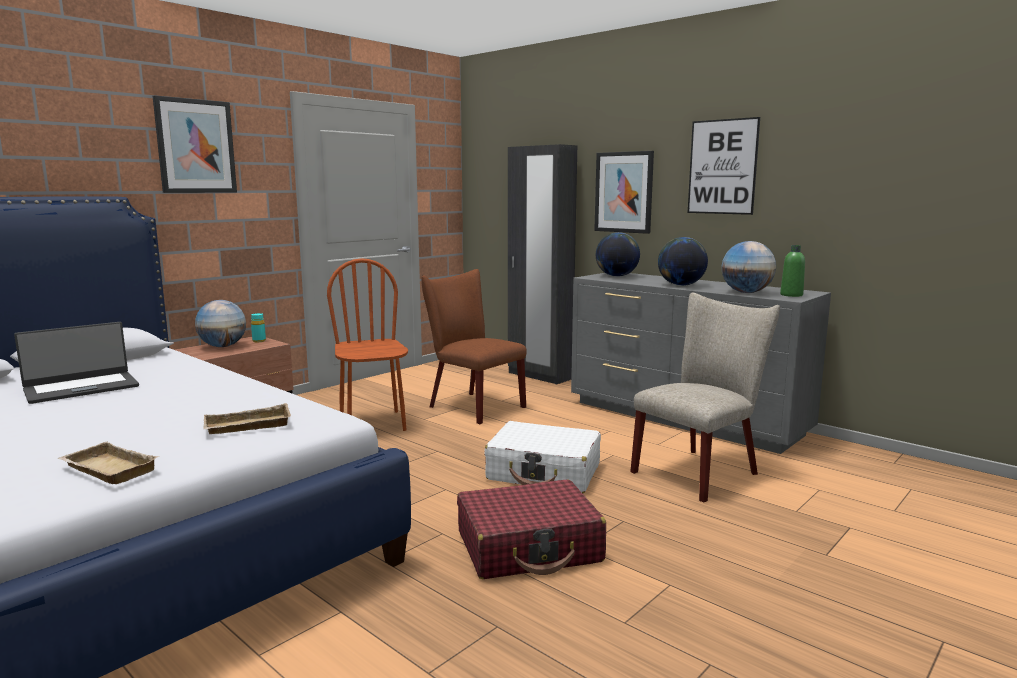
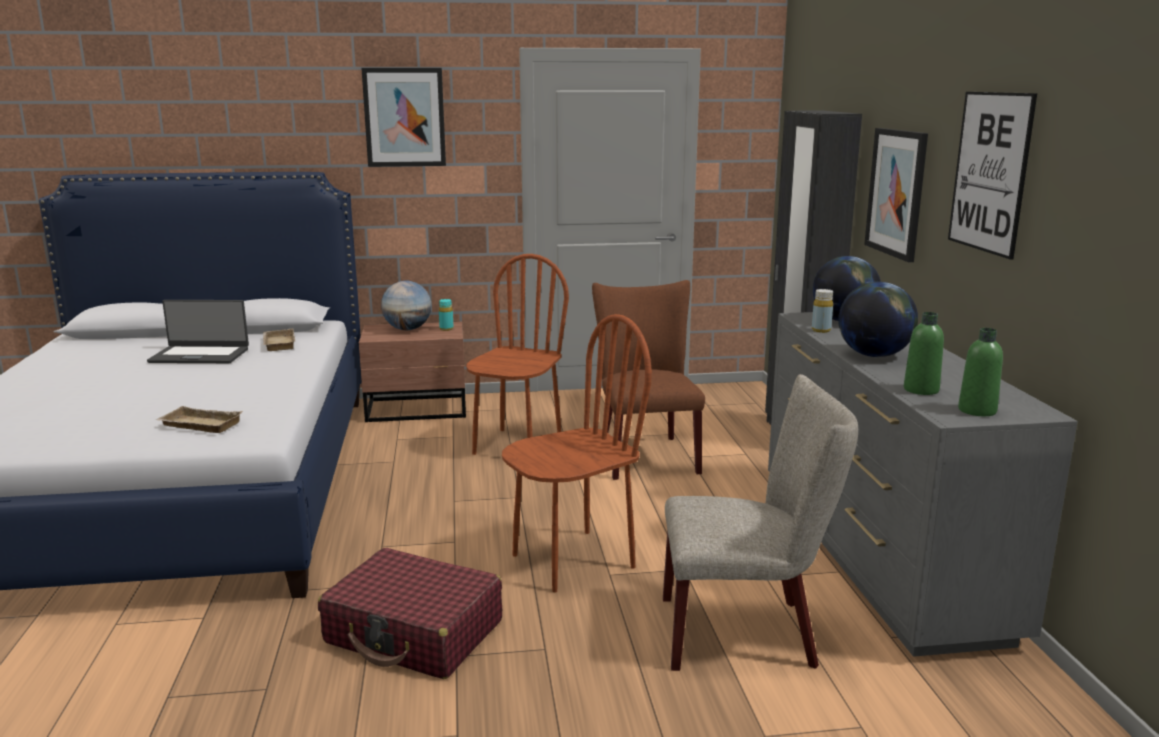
camera: 40 degrees right, 5 degrees up
beige tray [58,442,159,484] -> beige tray moved to [263,329,295,351]
white suitcase [484,421,601,493] -> brown chair [502,314,652,592]
globe [721,241,776,293] -> green bottle [904,312,944,395]
none -> yellow bottle [812,289,833,333]

